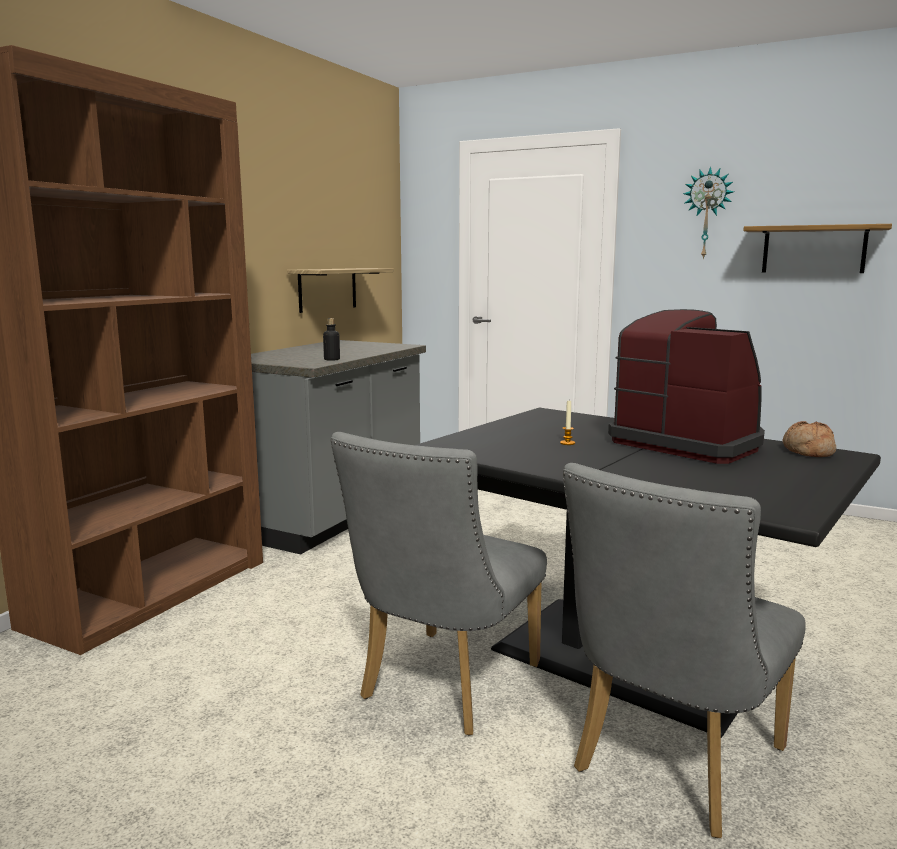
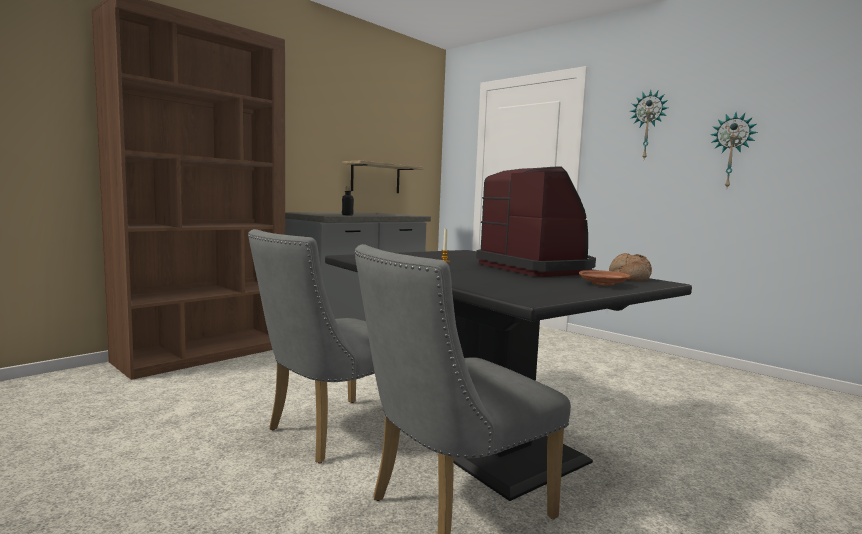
camera: 15 degrees right, 5 degrees down
shelf [743,224,892,273] -> wall clock [711,112,758,188]
none -> brown plate [579,270,630,286]

